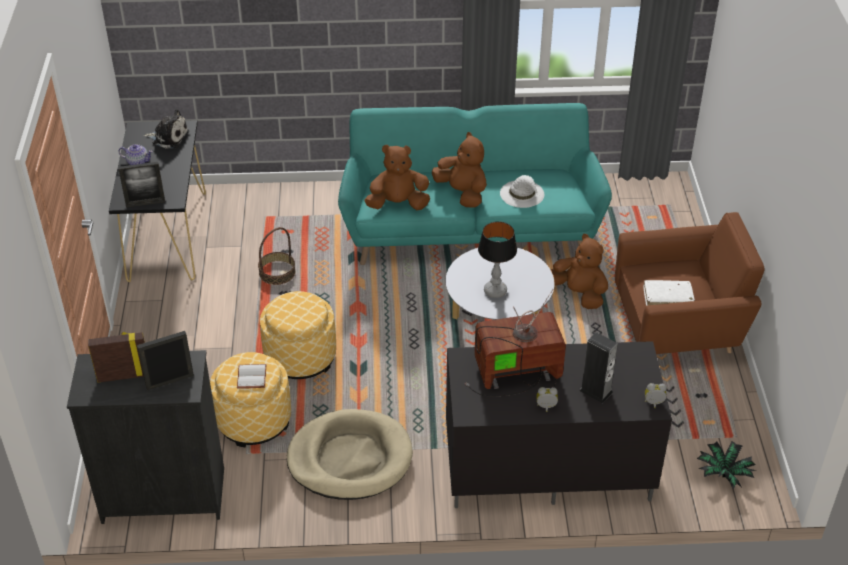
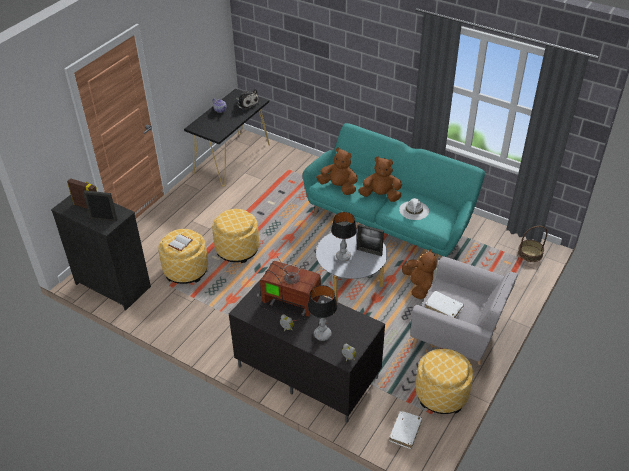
camera: 35 degrees right, 0 degrees up
picture frame [118,162,165,208] -> picture frame moved to [357,224,384,256]
basket [258,227,295,285] -> basket moved to [518,226,547,262]
beige dog bed [287,409,413,500] -> none
brown plush toy [432,132,487,207] -> brown plush toy turned 75 degrees counterclockwise [358,157,402,202]
speaker [579,332,618,403] -> table lamp [308,285,338,341]
brown armchair [615,212,765,354] -> grey armchair [411,256,518,365]
potted plant [697,441,757,489] -> white book [389,411,422,449]
none -> ottoman [416,349,473,414]

